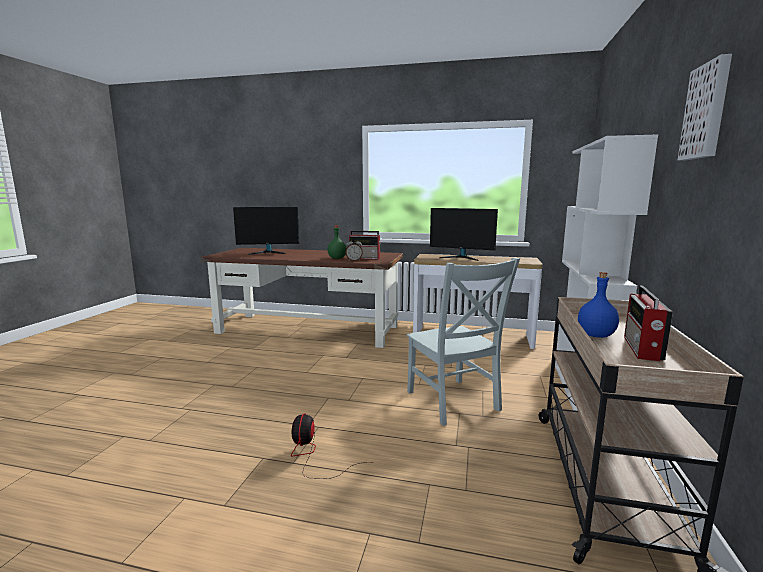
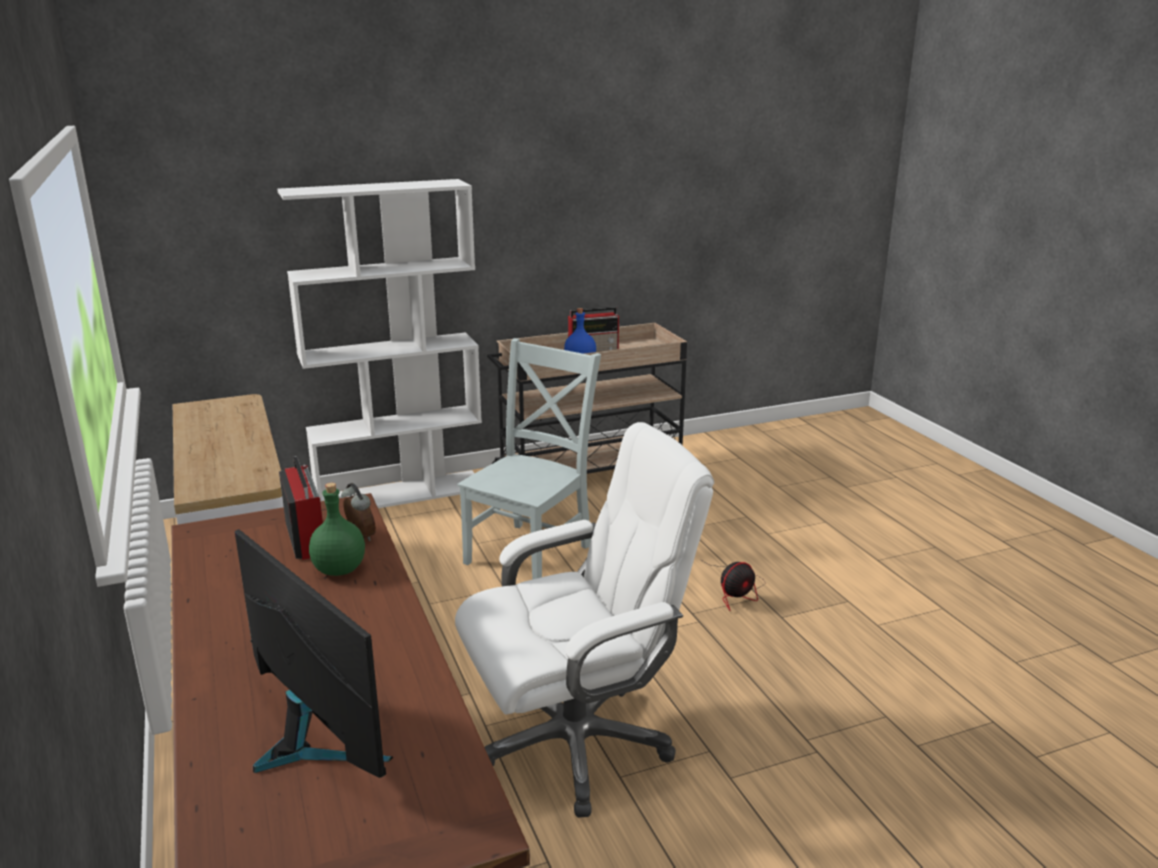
camera: 125 degrees left, 10 degrees up
monitor [430,208,498,261] -> none
picture [677,54,732,161] -> none
none -> white office chair [455,422,714,818]

